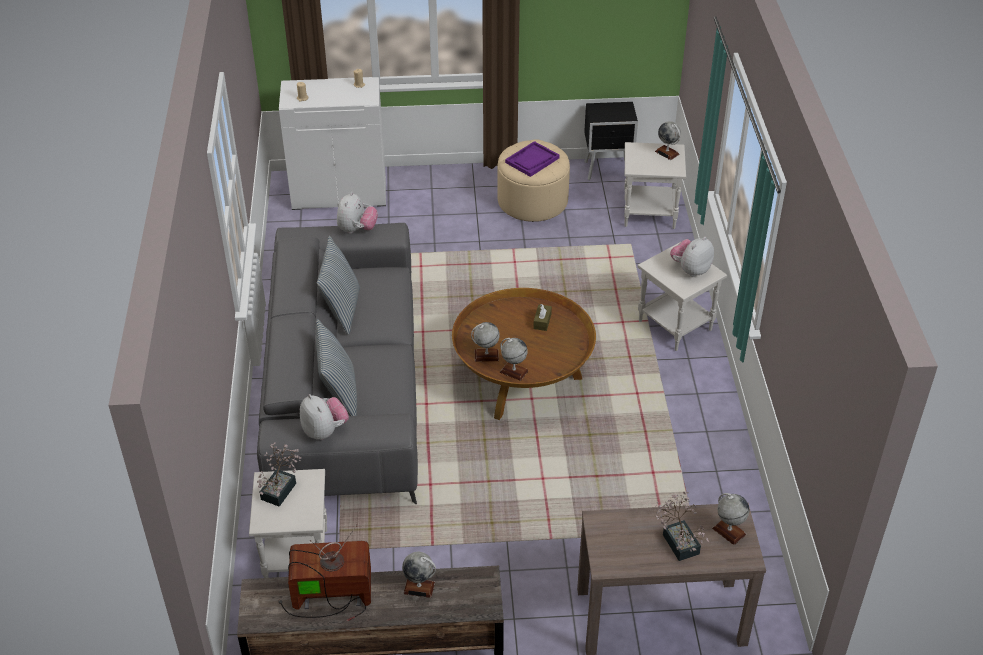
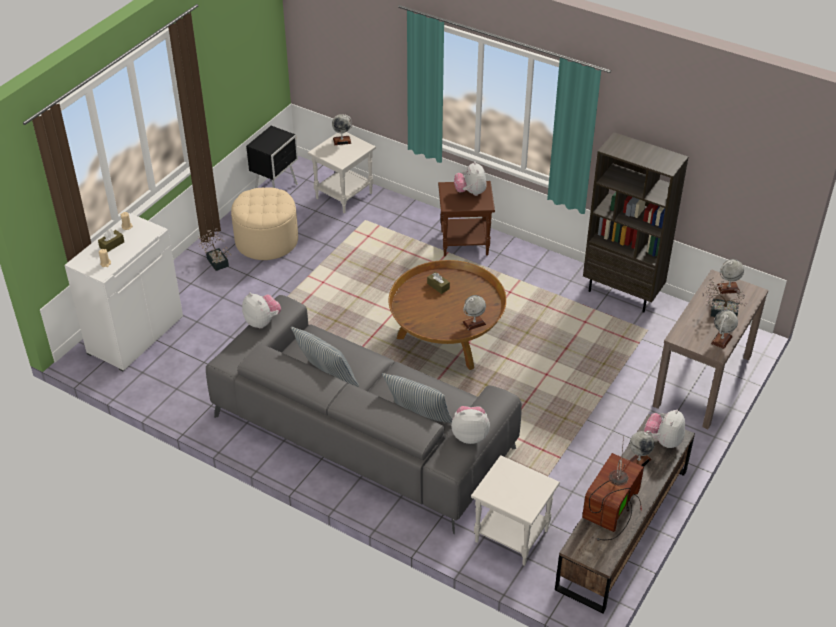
camera: 55 degrees left, 0 degrees up
potted plant [257,442,302,507] -> potted plant moved to [197,228,231,271]
globe [471,322,500,362] -> globe moved to [711,310,738,349]
purple tray [505,141,560,177] -> none
white side table [637,242,727,351] -> brown side table [438,181,495,256]
none -> brown tissue box [98,229,124,252]
none -> brown bookcase [583,132,688,313]
none -> plush toy [644,410,685,448]

